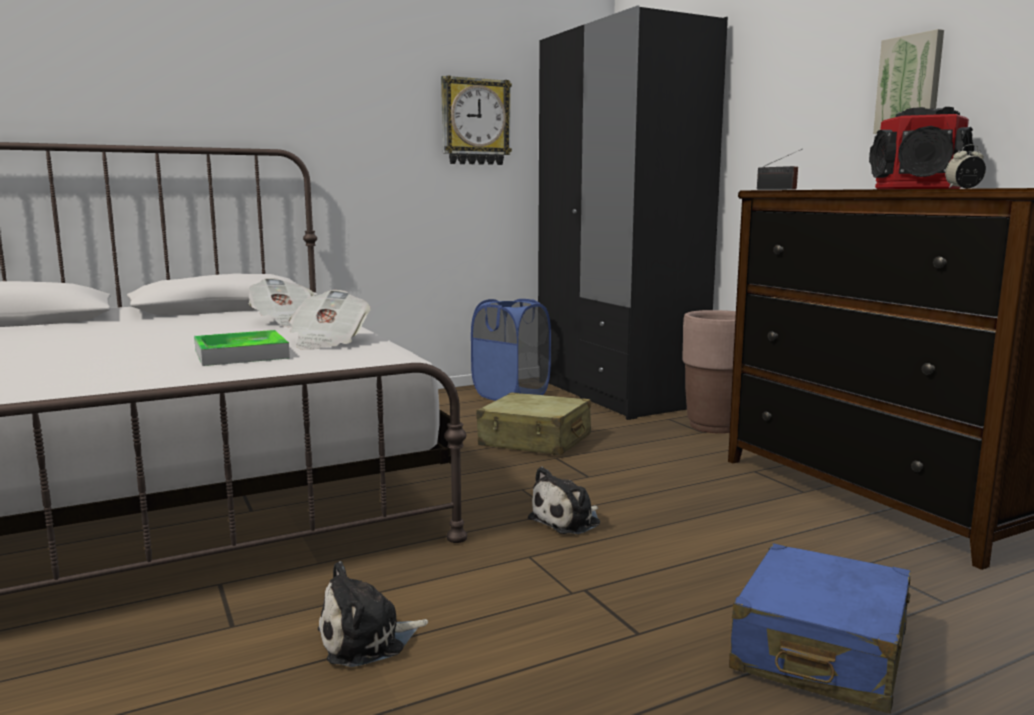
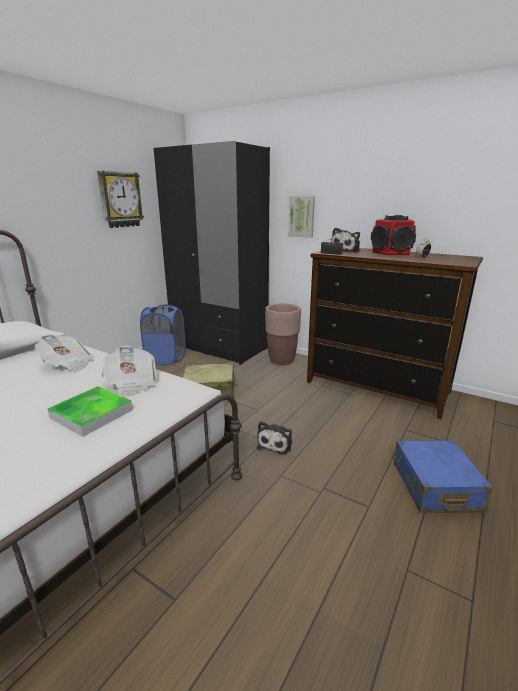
camera: 30 degrees left, 10 degrees up
plush toy [318,561,428,667] -> plush toy moved to [331,228,361,253]
picture [873,29,944,134] -> picture moved to [288,196,315,238]

